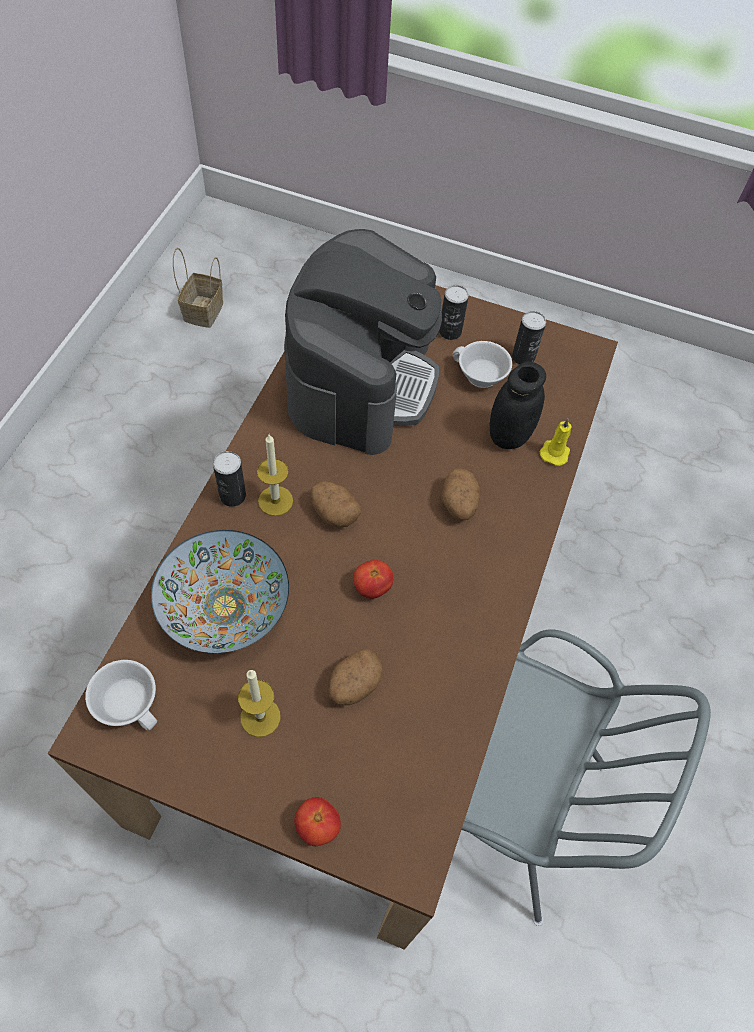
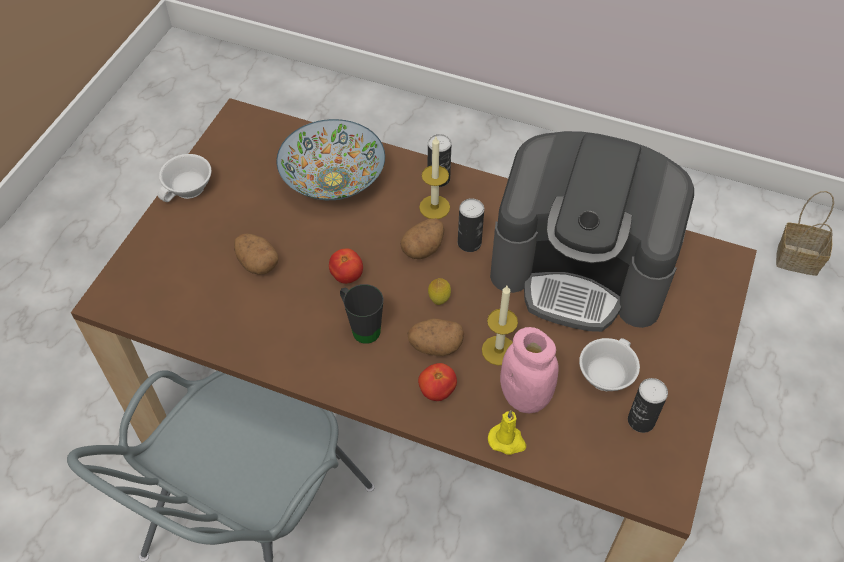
camera: 95 degrees right, 5 degrees down
white cup [85,660,157,731] -> white cup moved to [158,154,211,202]
candle [238,670,281,737] -> candle moved to [482,286,518,365]
tomato [294,797,341,846] -> tomato moved to [418,363,457,401]
can [439,285,469,340] -> can moved to [458,198,484,252]
black jar [490,362,546,449] -> pink jar [500,327,559,414]
none -> black mug [340,284,384,344]
none -> lemon [428,278,451,305]

